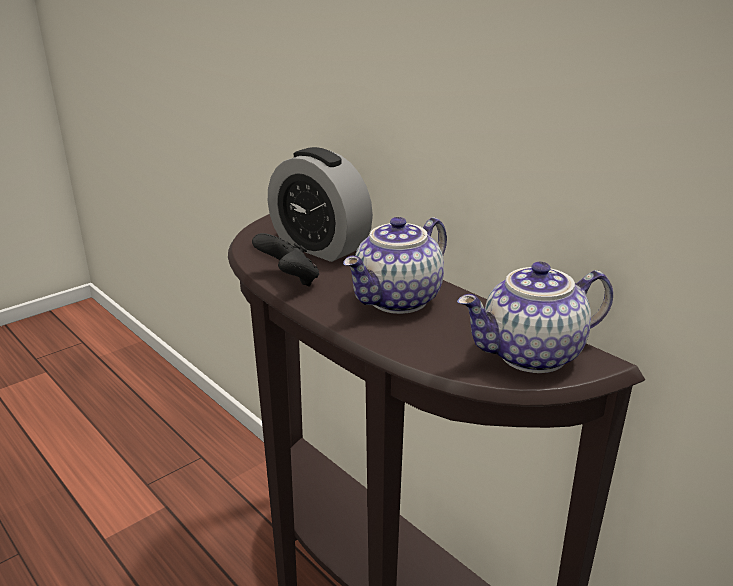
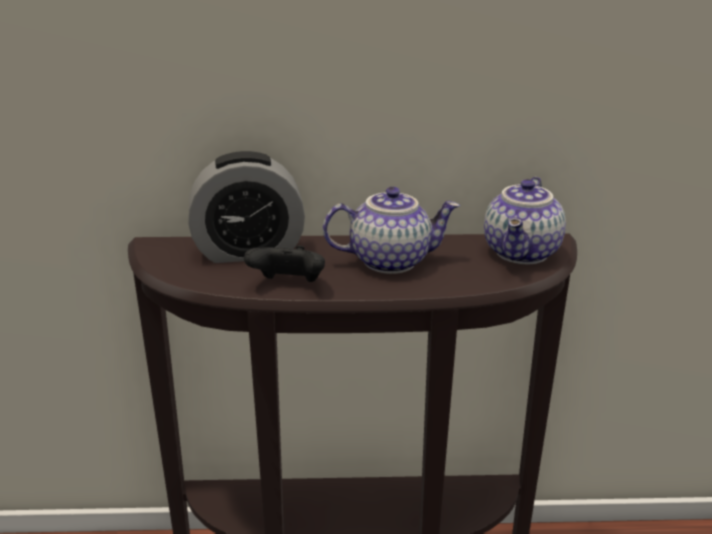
camera: 50 degrees left, 0 degrees up
teapot [343,217,447,314] -> teapot turned 90 degrees counterclockwise [323,187,460,274]

